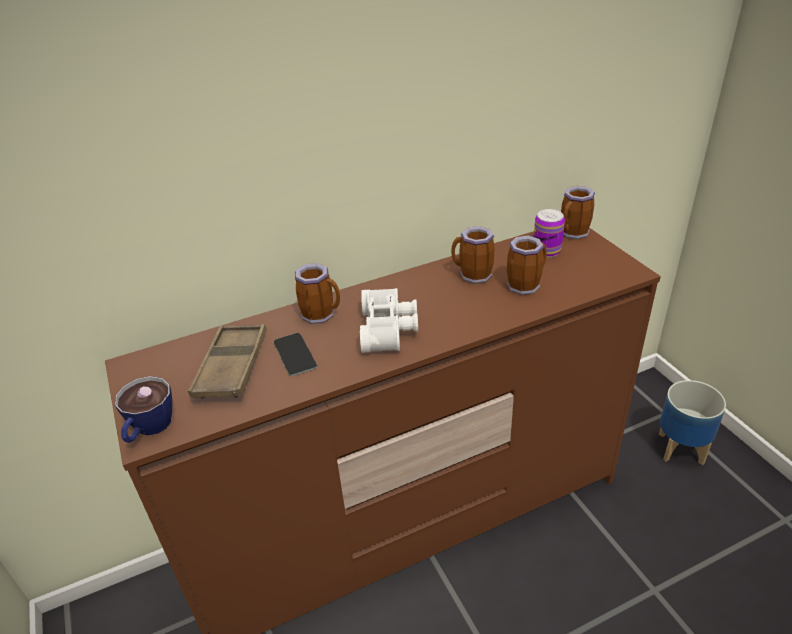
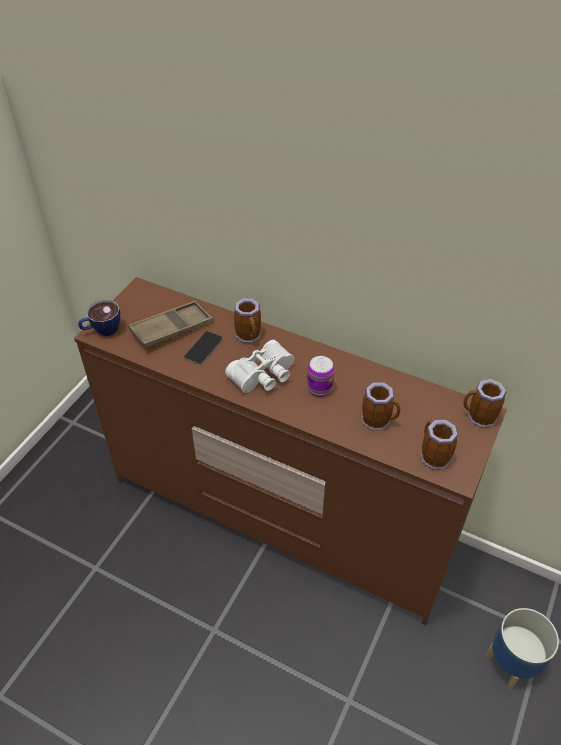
camera: 50 degrees right, 10 degrees up
mug [451,226,495,284] -> mug moved to [421,420,458,469]
can [534,209,565,257] -> can moved to [307,356,334,397]

